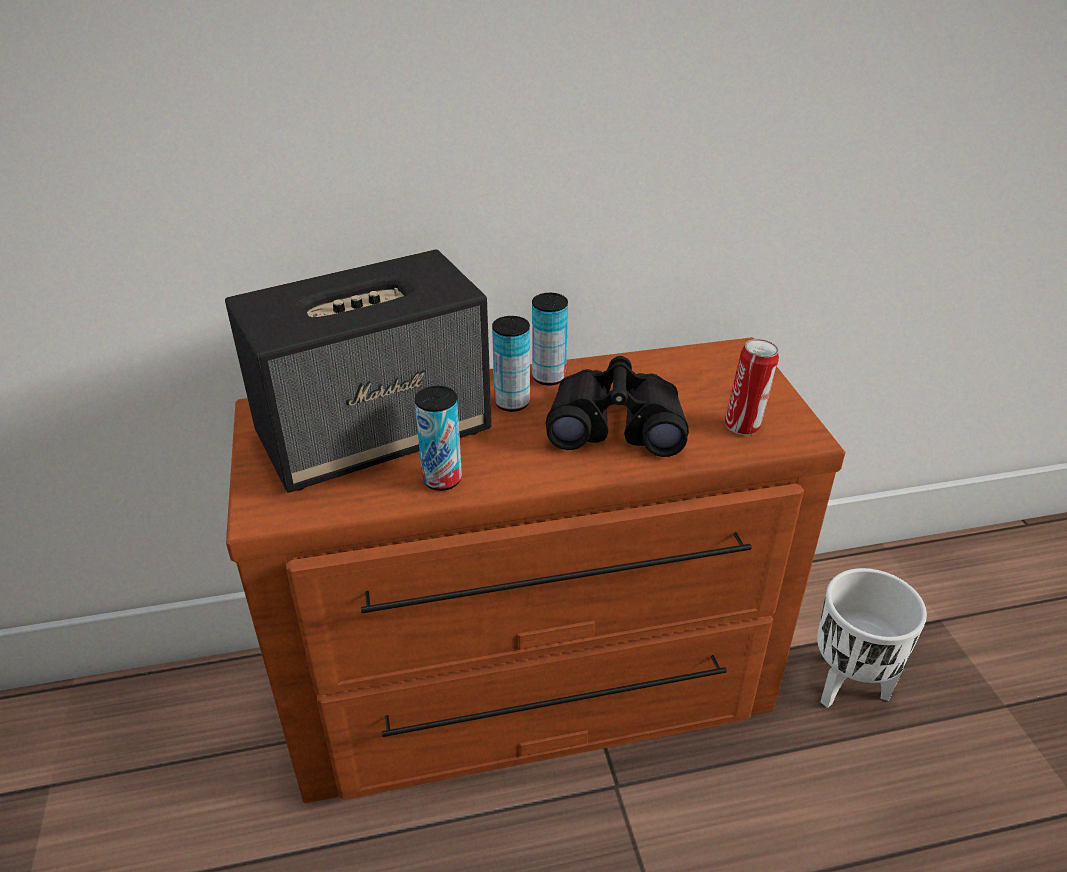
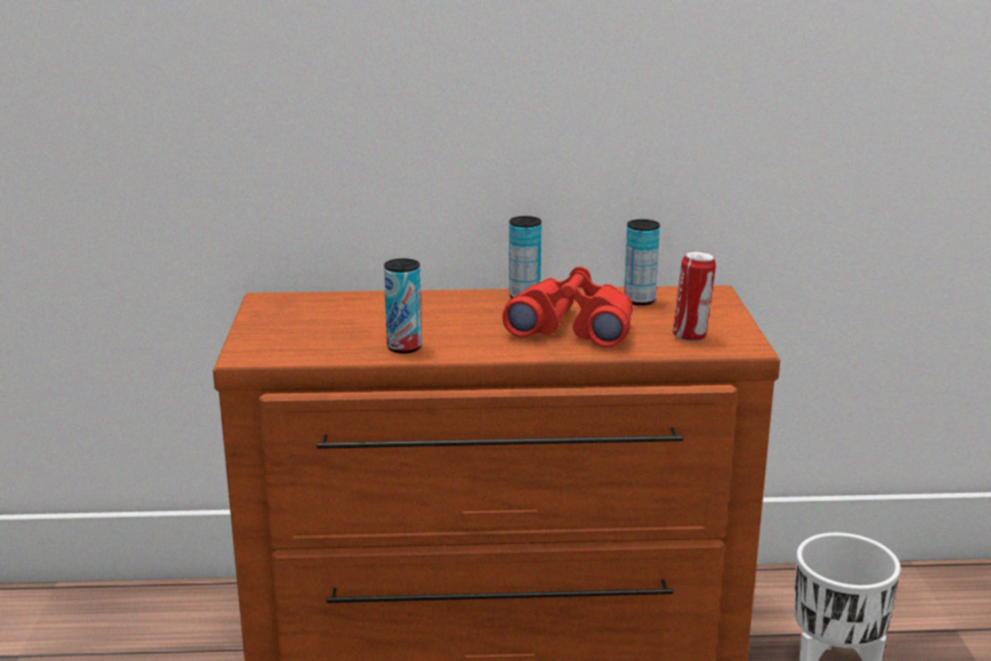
camera: 10 degrees right, 15 degrees down
speaker [225,249,492,492] -> none
can [492,316,530,412] -> can moved to [624,219,660,306]
black binoculars [546,356,689,457] -> red binoculars [502,267,633,347]

